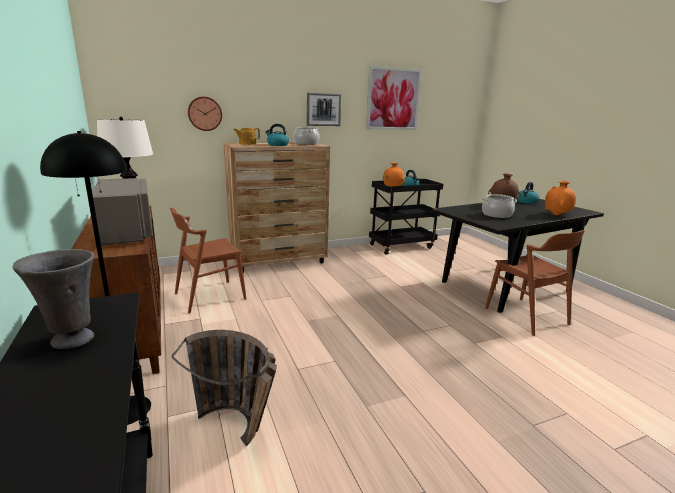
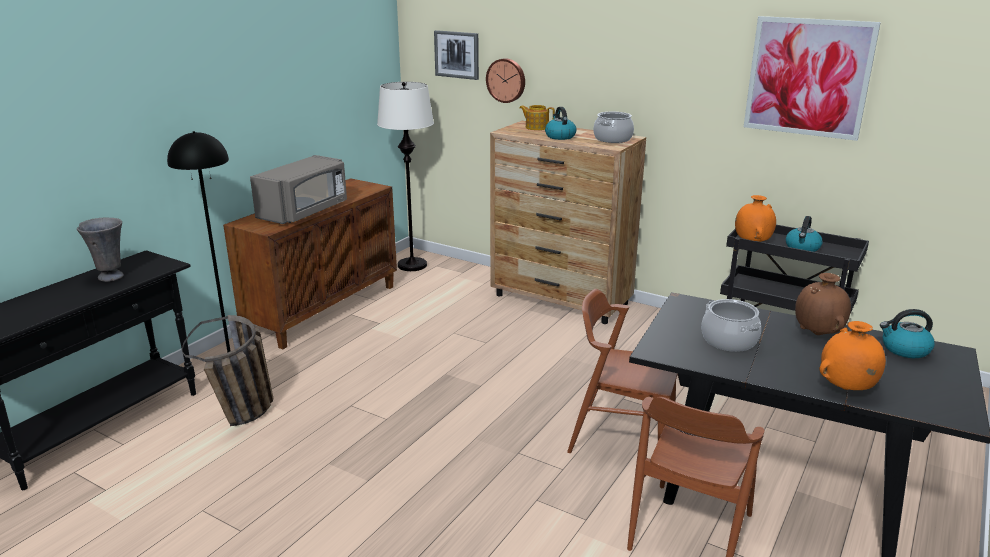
camera: 55 degrees right, 5 degrees up
brown chair [170,208,246,313] -> brown chair moved to [567,289,678,453]
picture [307,93,341,126] -> picture moved to [434,30,479,80]

